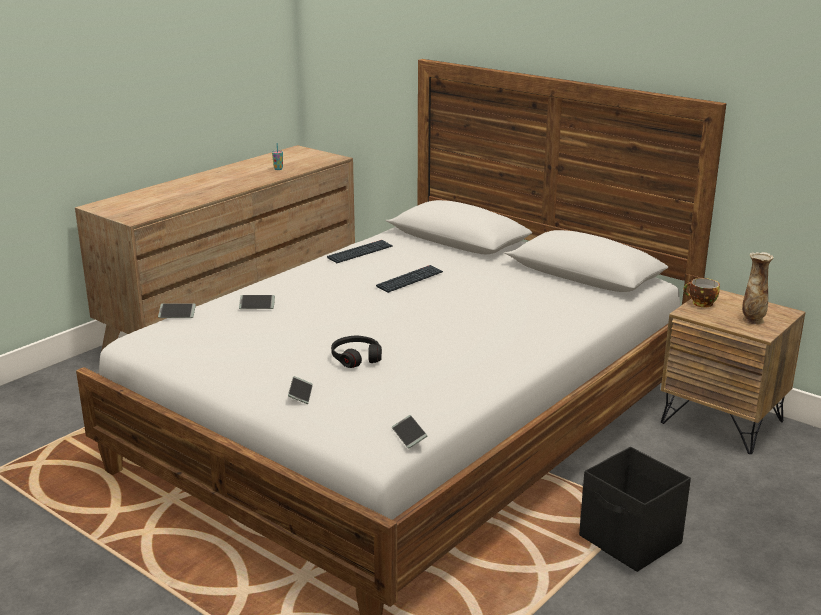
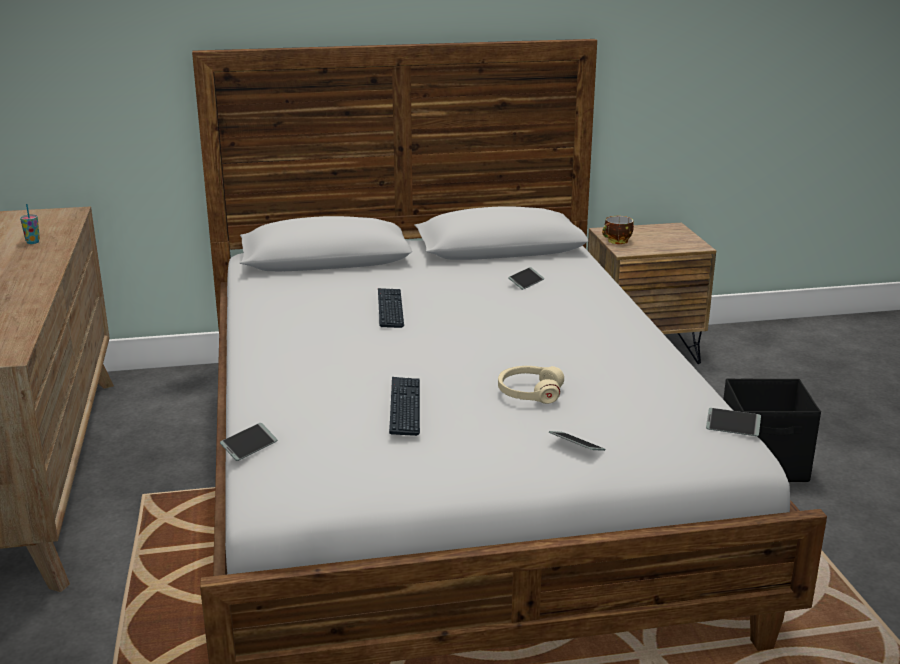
camera: 50 degrees left, 0 degrees up
phone [239,295,275,309] -> phone moved to [509,267,544,290]
keyboard [327,240,393,263] -> keyboard moved to [389,377,420,436]
black headphones [331,336,382,368] -> beige headphones [498,366,564,404]
vase [742,252,774,325] -> none

